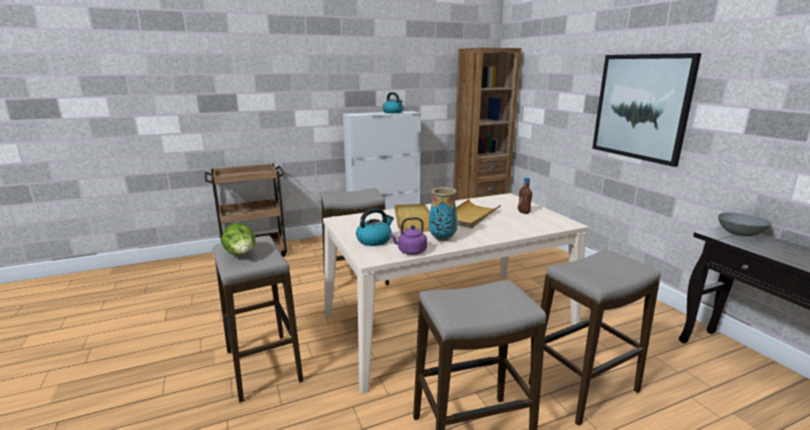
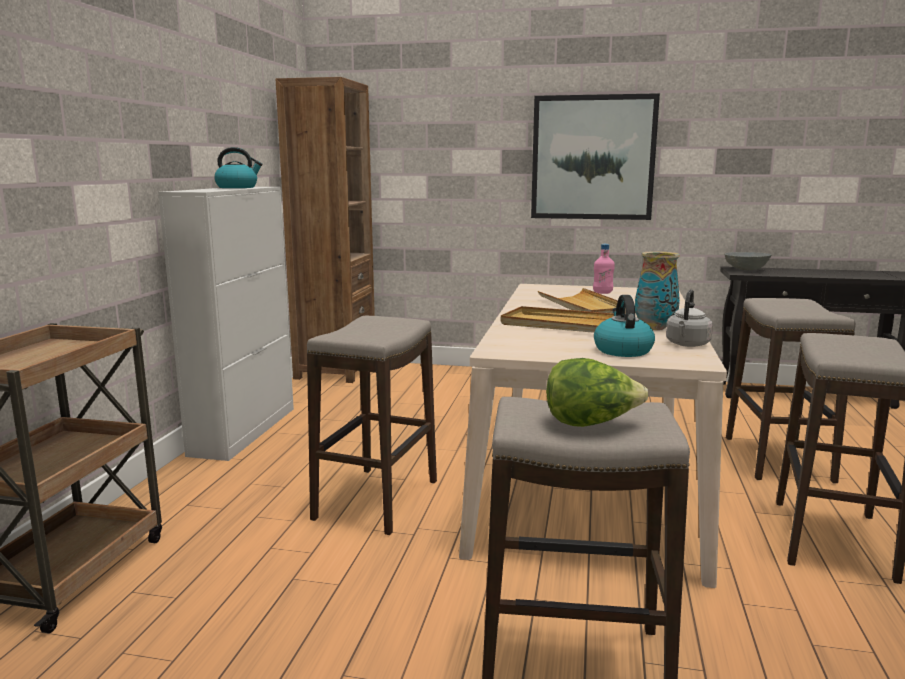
camera: 55 degrees left, 5 degrees down
purple kettle [389,217,427,255] -> grey kettle [666,290,713,347]
brown bottle [518,177,532,214] -> pink bottle [593,244,615,294]

